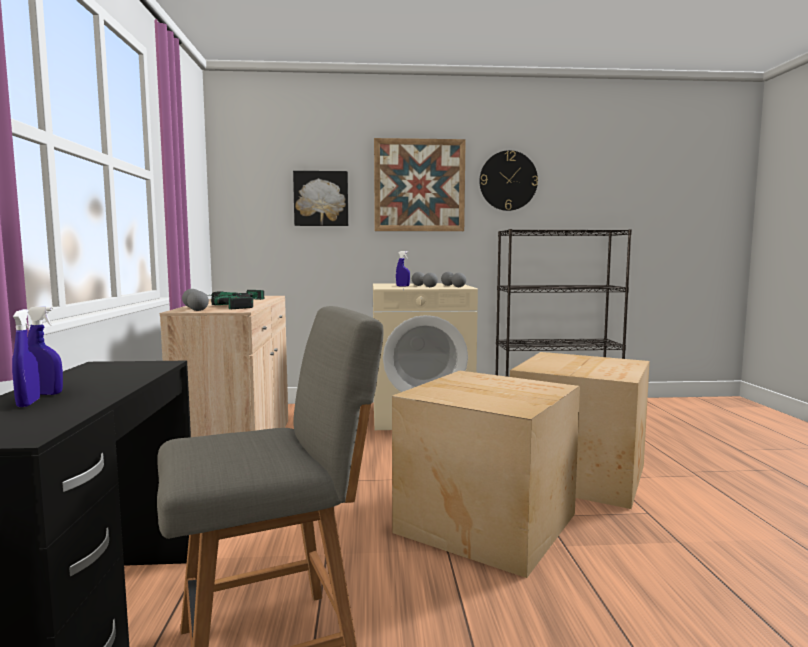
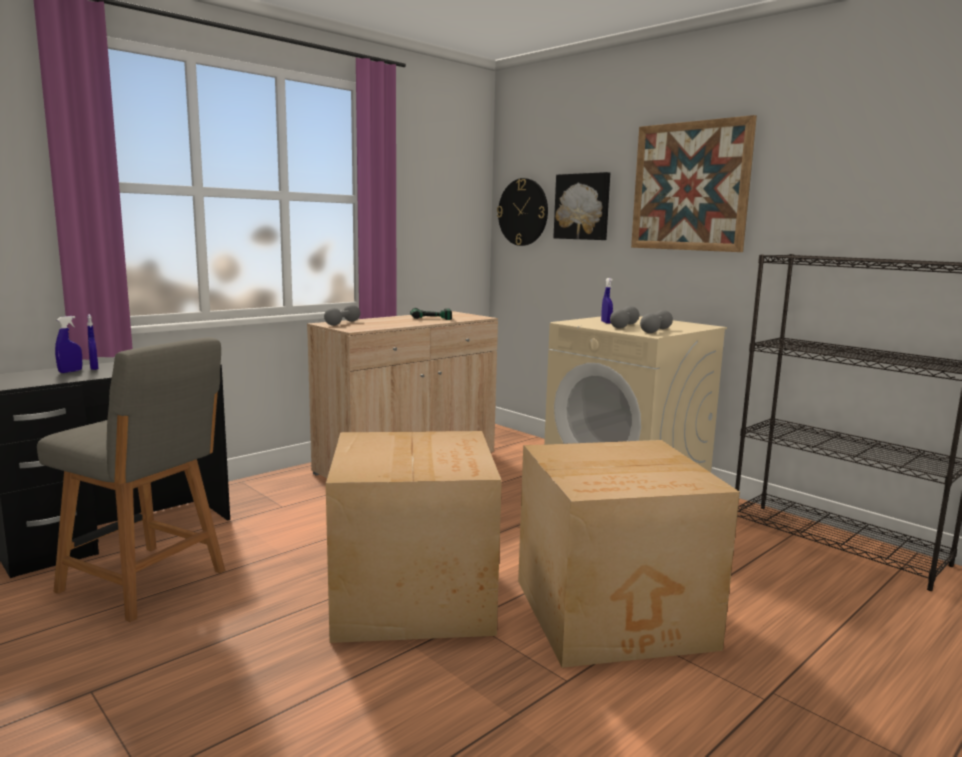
camera: 50 degrees right, 5 degrees up
power drill [211,295,261,309] -> none
wall clock [479,150,538,211] -> wall clock moved to [497,178,548,246]

